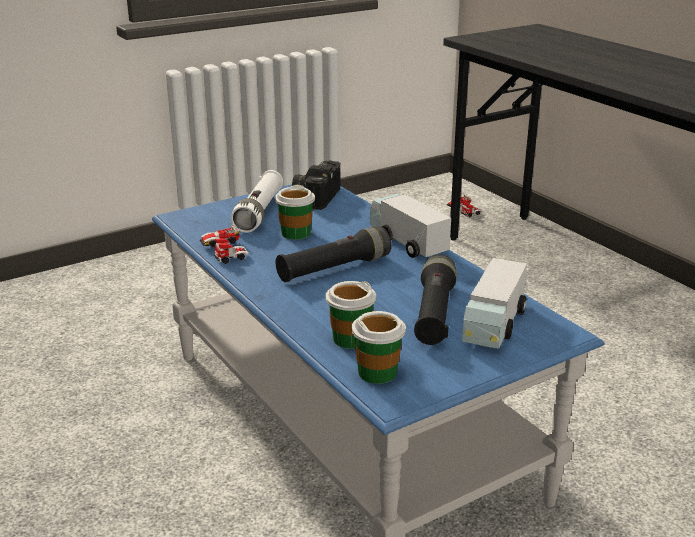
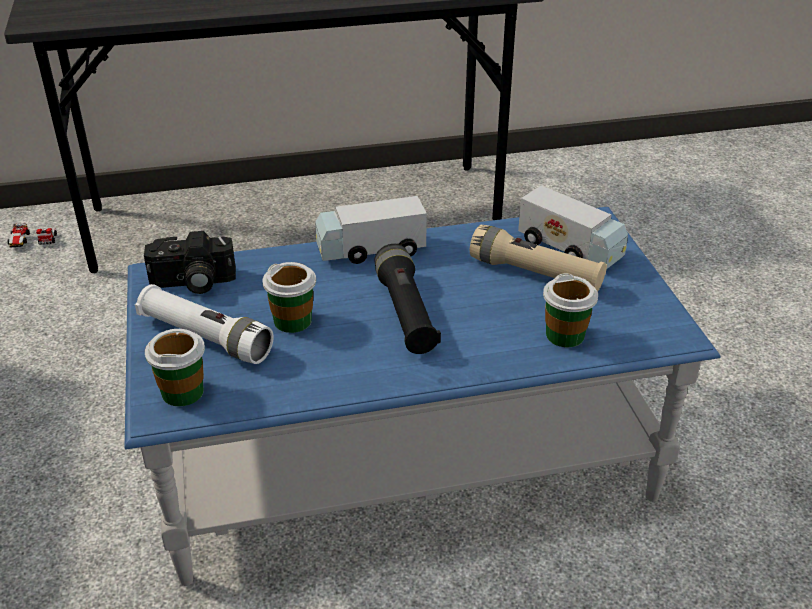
camera: 70 degrees left, 10 degrees up
toy car [200,224,249,264] -> none
camera [292,160,341,210] -> camera turned 45 degrees counterclockwise [144,231,236,294]
cup [351,311,406,384] -> cup moved to [145,329,205,406]
black flashlight [414,254,457,345] -> beige flashlight [470,225,607,292]

